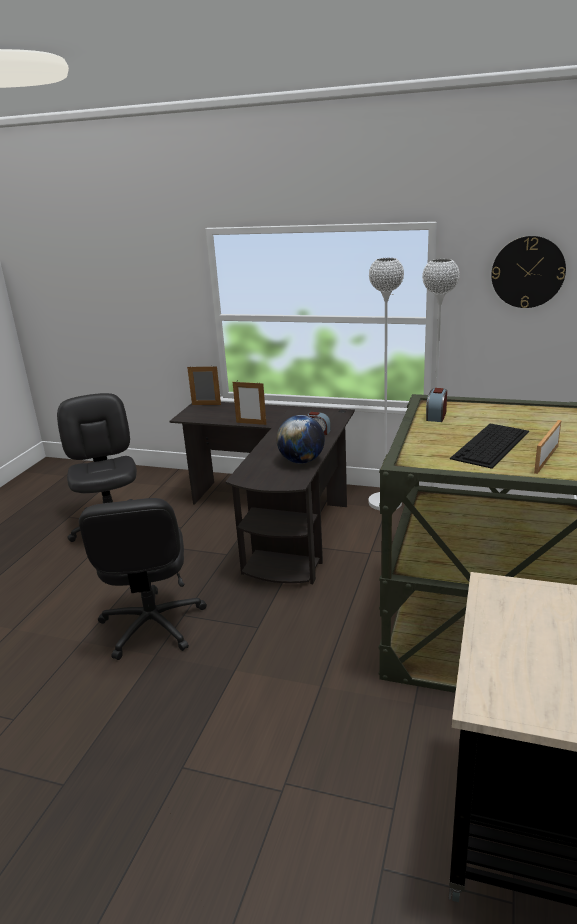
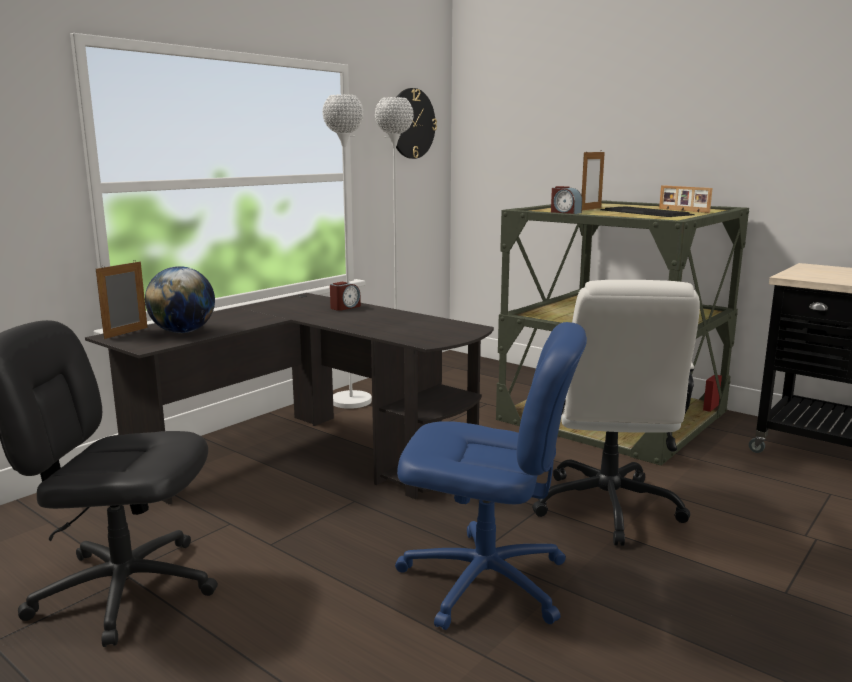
camera: 70 degrees left, 10 degrees down
black office chair [79,498,207,660] -> blue office chair [395,322,587,630]
picture frame [233,382,267,425] -> picture frame moved to [582,150,605,210]
globe [276,415,325,464] -> globe moved to [145,266,215,333]
none -> white office chair [532,280,700,546]

